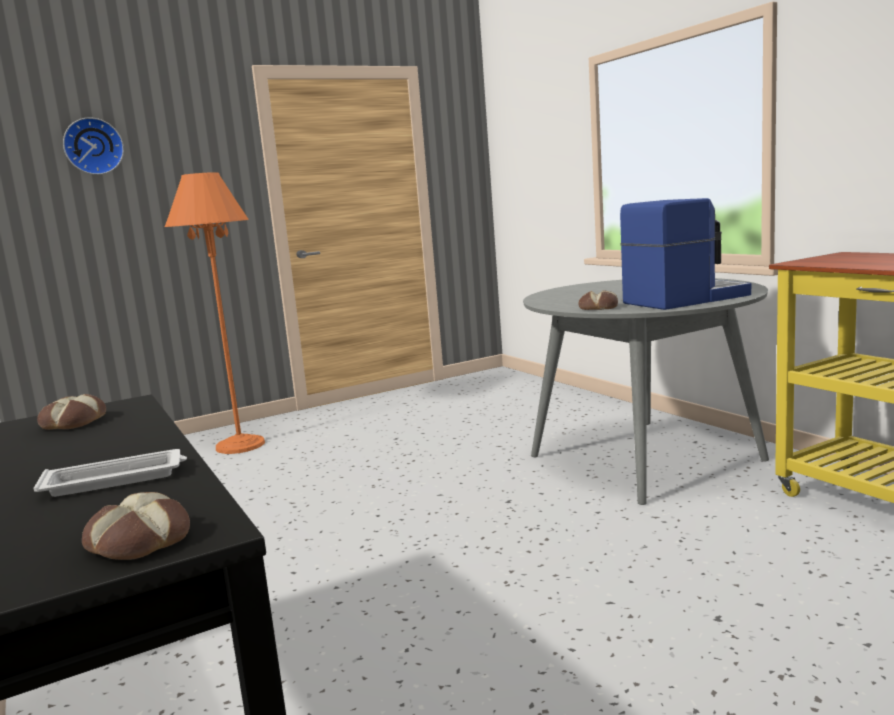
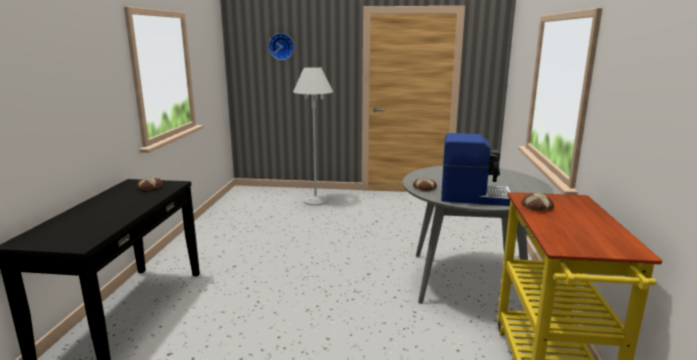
camera: 35 degrees right, 5 degrees up
white tray [33,449,187,497] -> none
bread [82,492,190,560] -> bread moved to [521,193,554,212]
orange floor lamp [165,172,265,454] -> white floor lamp [293,67,333,206]

